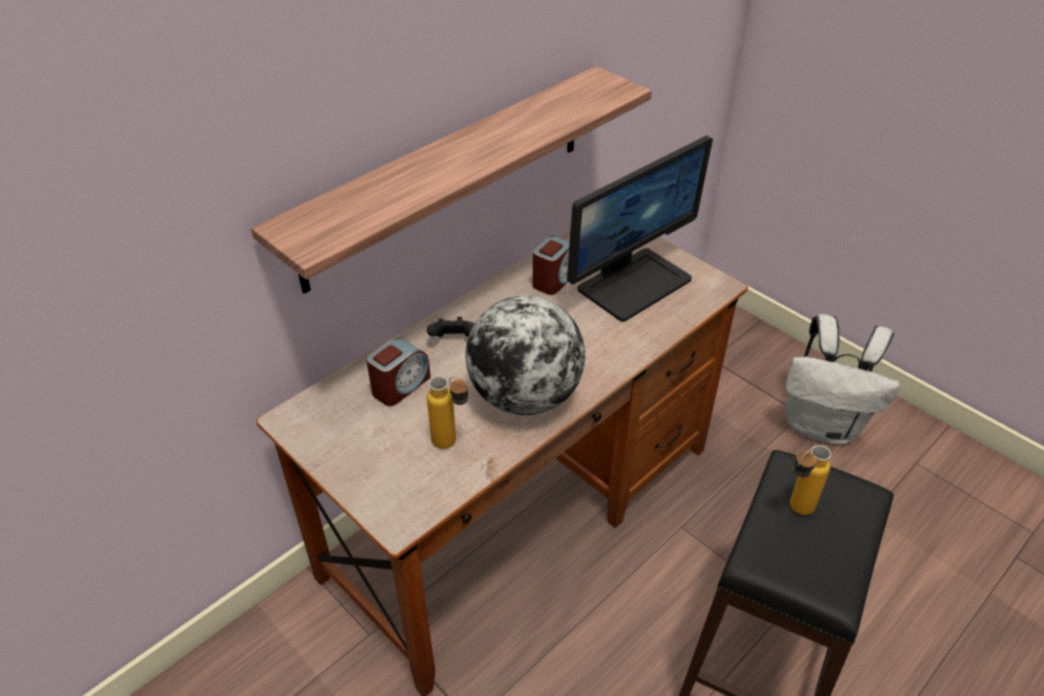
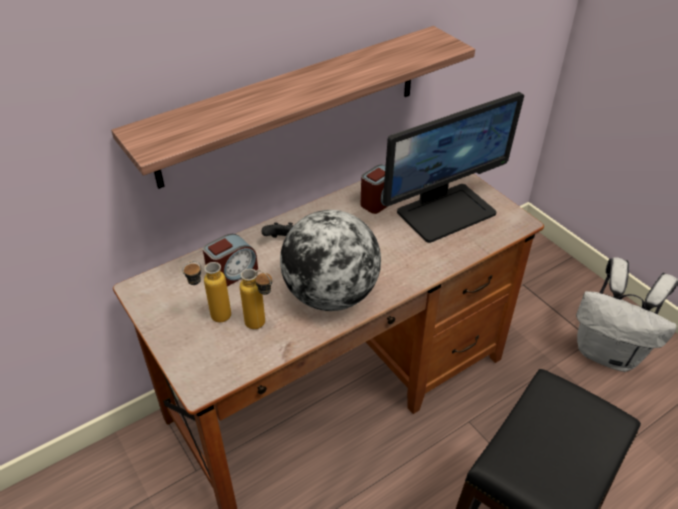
camera: 10 degrees right, 0 degrees up
bottle [790,445,832,515] -> bottle moved to [182,261,231,323]

